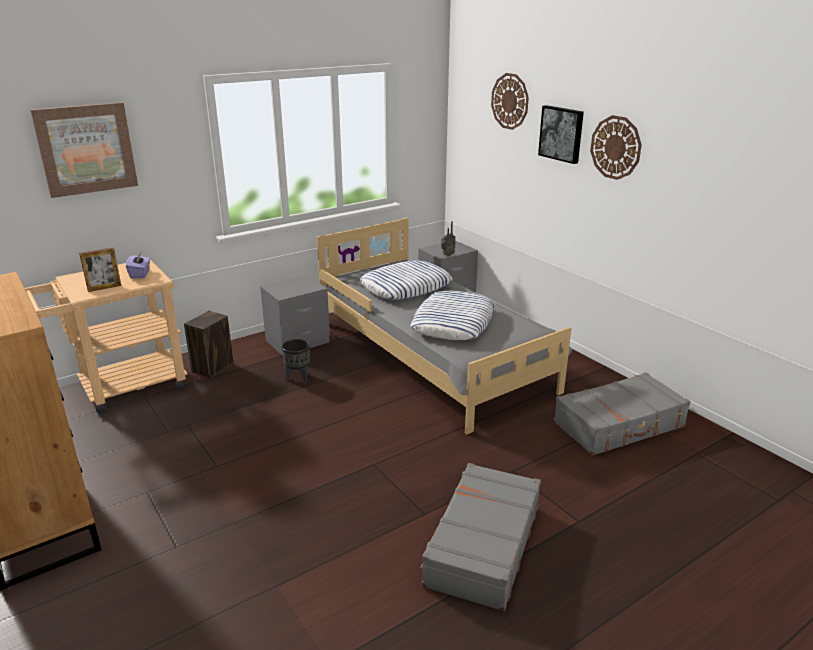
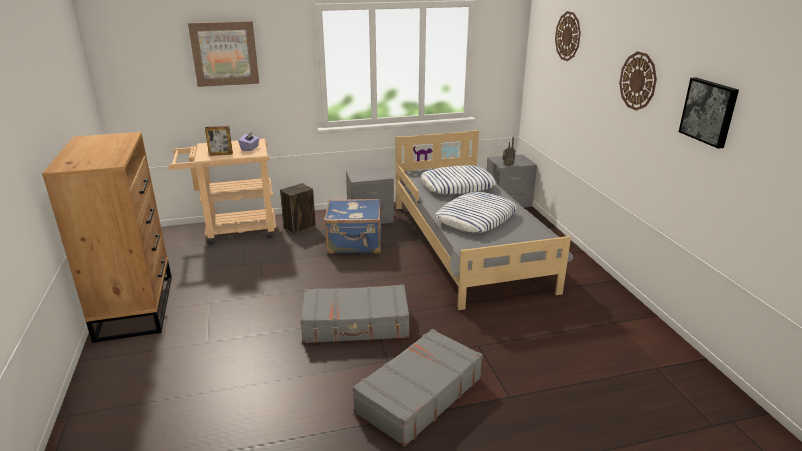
camera: 20 degrees right, 0 degrees up
black planter [282,339,310,382] -> blue suitcase [324,198,381,254]
picture [538,105,584,164] -> picture moved to [679,77,739,149]
grey suitcase [553,373,691,456] -> grey suitcase moved to [300,284,409,343]

